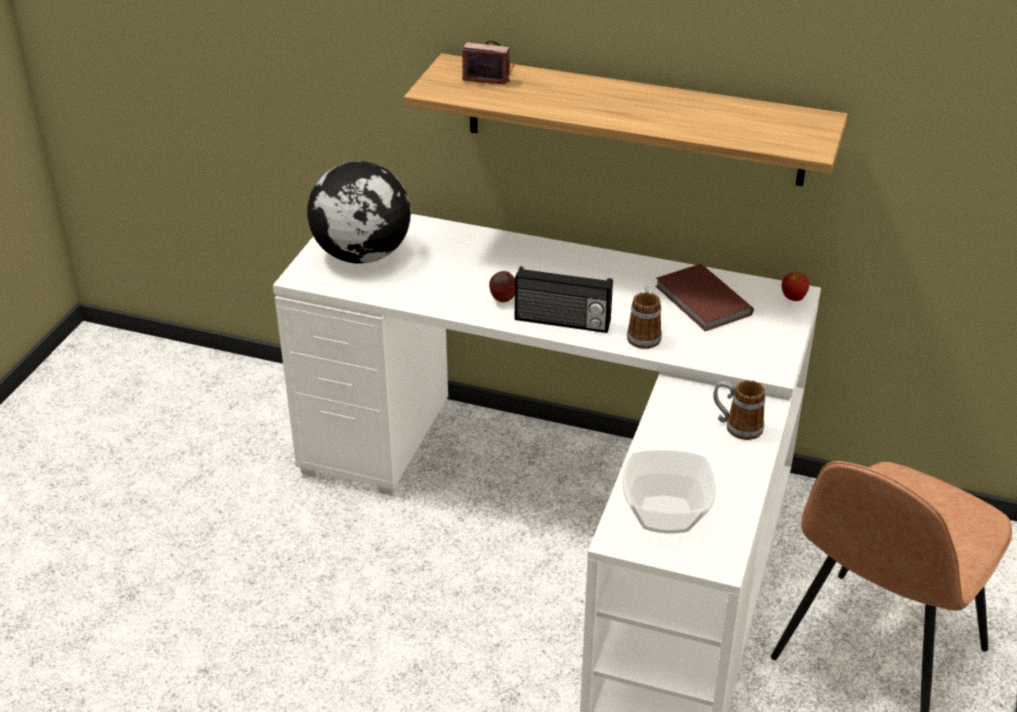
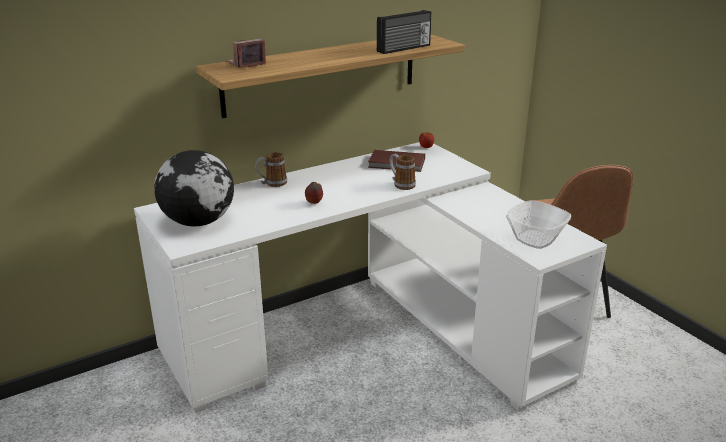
camera: 50 degrees left, 10 degrees down
radio [515,266,613,333] -> radio moved to [377,10,432,54]
mug [713,380,765,440] -> mug moved to [255,152,287,187]

